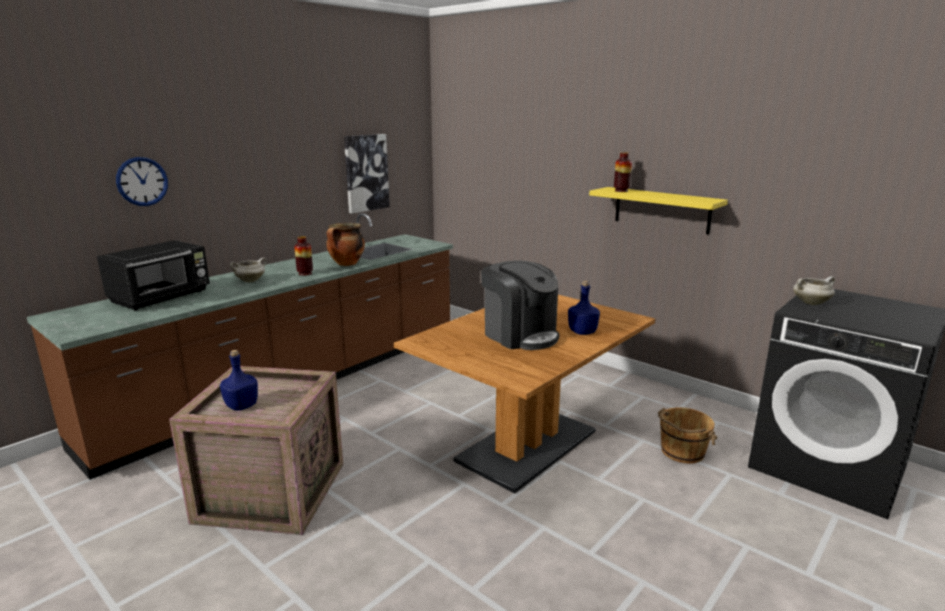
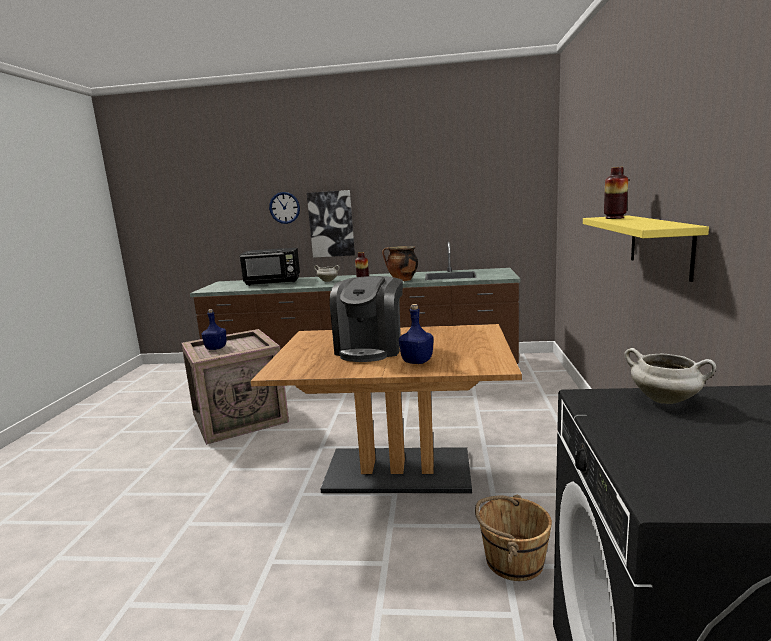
camera: 55 degrees right, 5 degrees down
picture [344,134,389,214] -> picture moved to [307,190,355,258]

